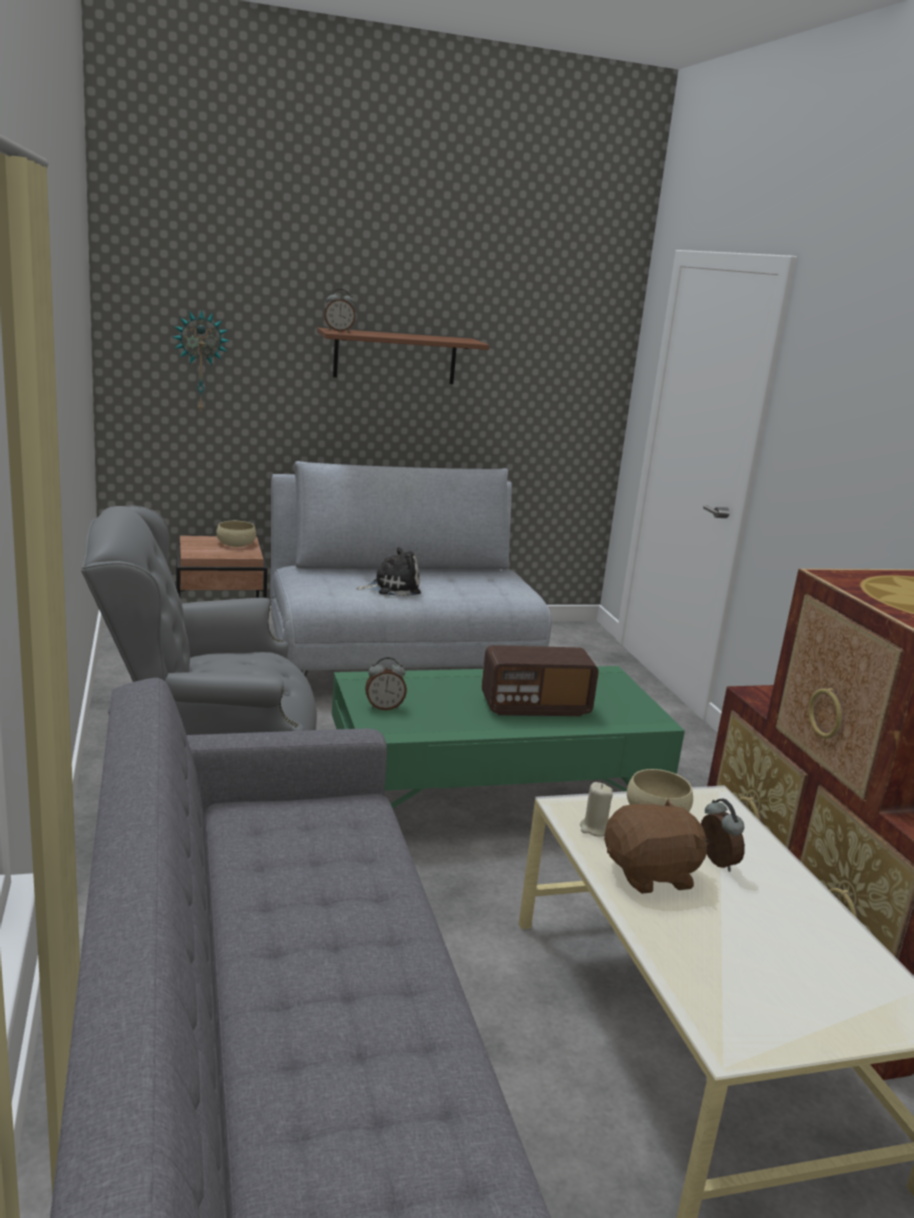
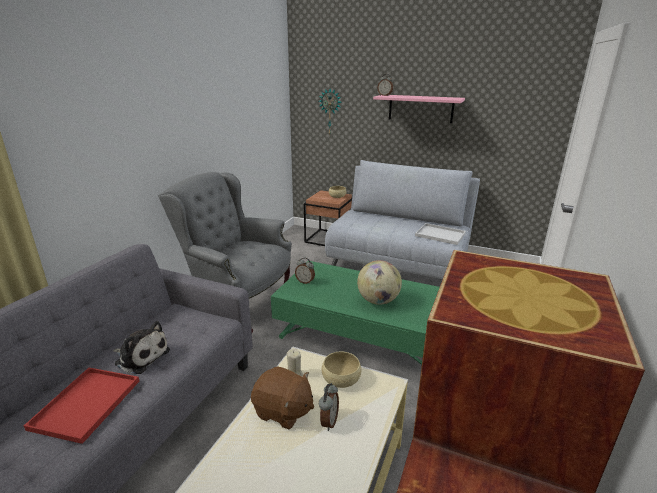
camera: 40 degrees right, 5 degrees up
brown shelf [317,328,489,384] -> pink shelf [373,95,465,123]
plush toy [356,547,421,597] -> plush toy moved to [113,321,170,374]
radio [481,645,599,716] -> globe [357,260,402,305]
none -> red tray [24,368,139,444]
none -> white tray [415,223,466,245]

